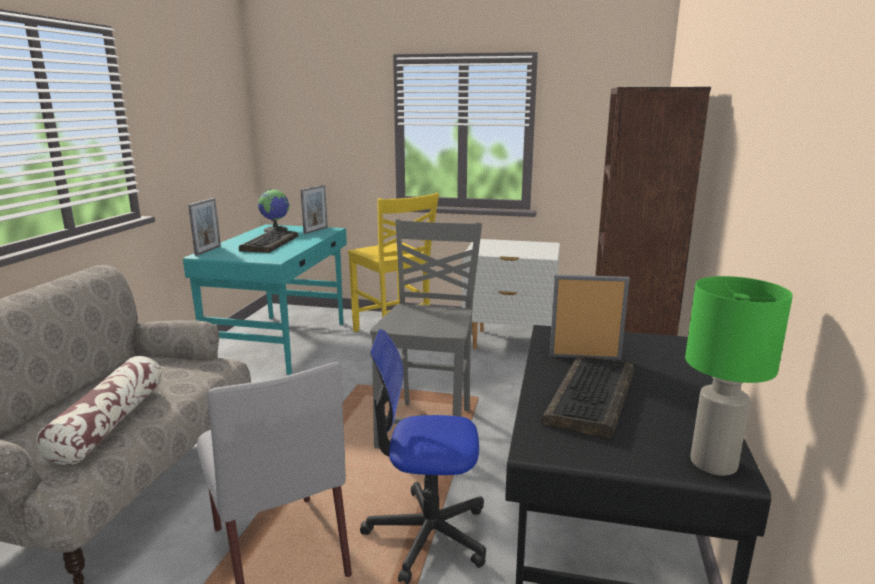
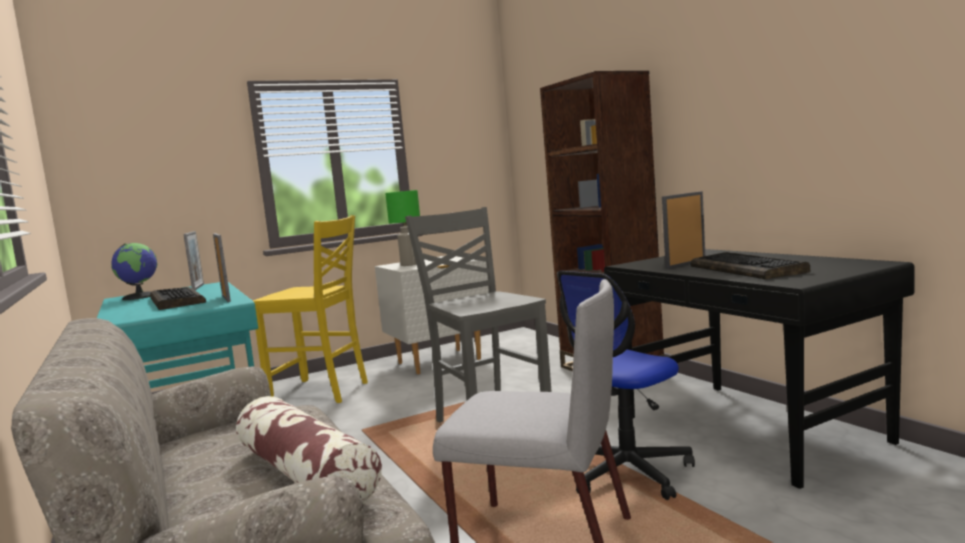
camera: 40 degrees left, 10 degrees down
picture frame [188,198,221,256] -> picture frame moved to [213,233,231,302]
green table lamp [685,276,793,476] -> green table lamp moved to [385,190,420,266]

